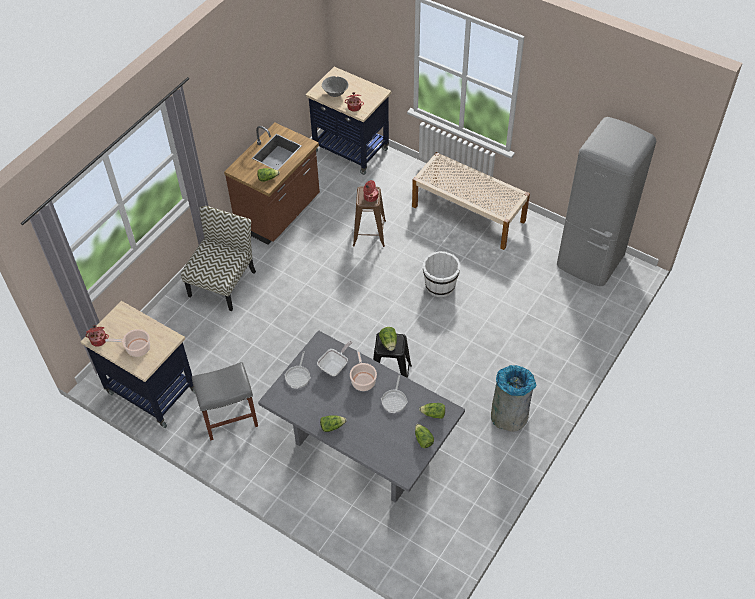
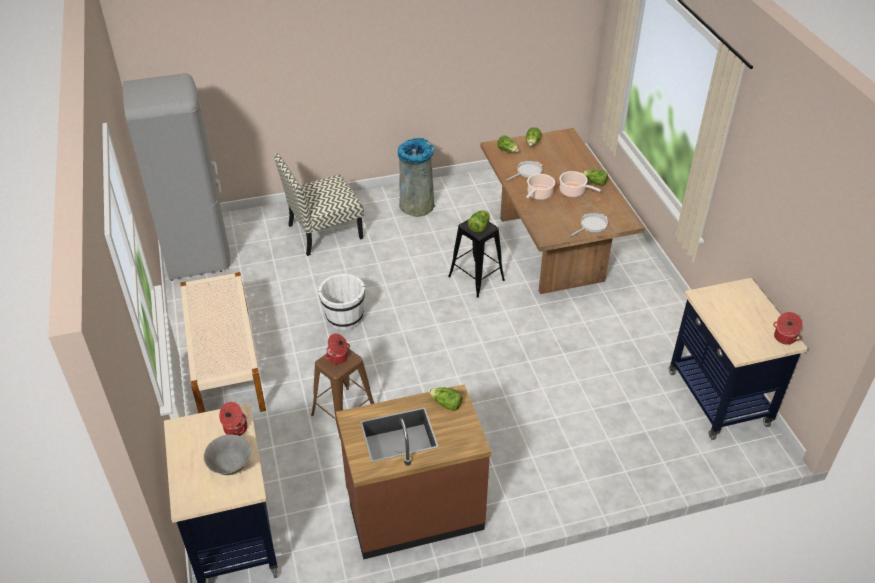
camera: 140 degrees left, 10 degrees down
cooking pot [105,329,150,357] -> cooking pot moved to [559,171,601,197]
chair [181,206,256,311] -> chair moved to [274,153,364,256]
grey stool [192,362,258,441] -> none
grey dining table [258,330,465,503] -> brown dining table [481,128,645,294]
frying pan [317,341,353,376] -> none

